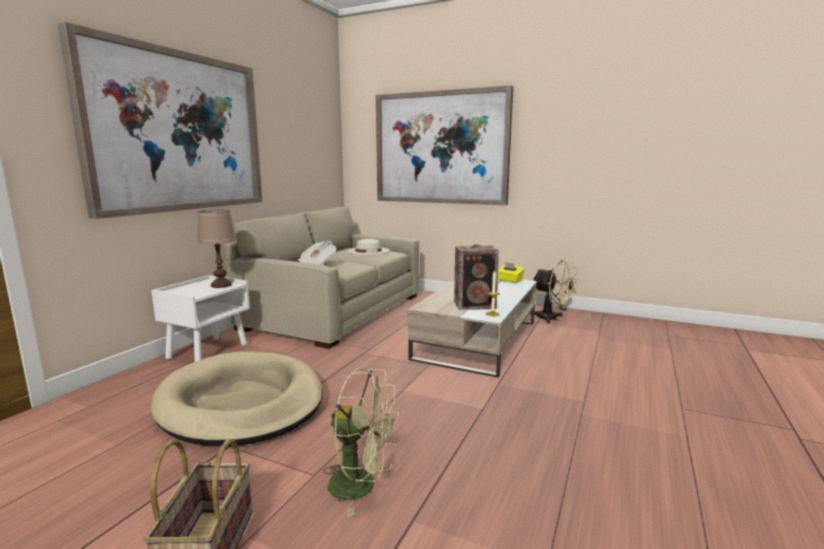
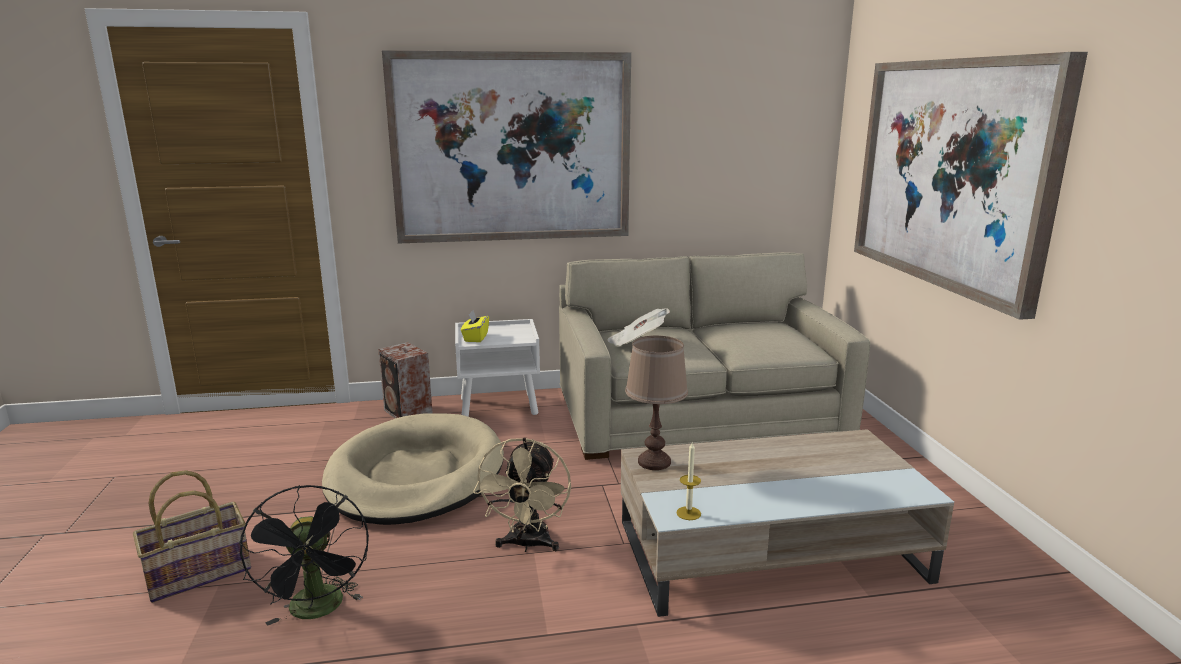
camera: 55 degrees right, 5 degrees up
brown table lamp [197,210,236,288] -> brown table lamp moved to [625,336,688,470]
green fan [323,368,401,516] -> black fan [239,485,369,626]
white hat [347,239,390,255] -> none
speaker [454,244,499,310] -> speaker moved to [378,342,433,418]
yellow tissue box [498,262,525,283] -> yellow tissue box moved to [461,310,489,342]
beige fan [531,260,579,324] -> beige fan moved to [473,437,571,552]

